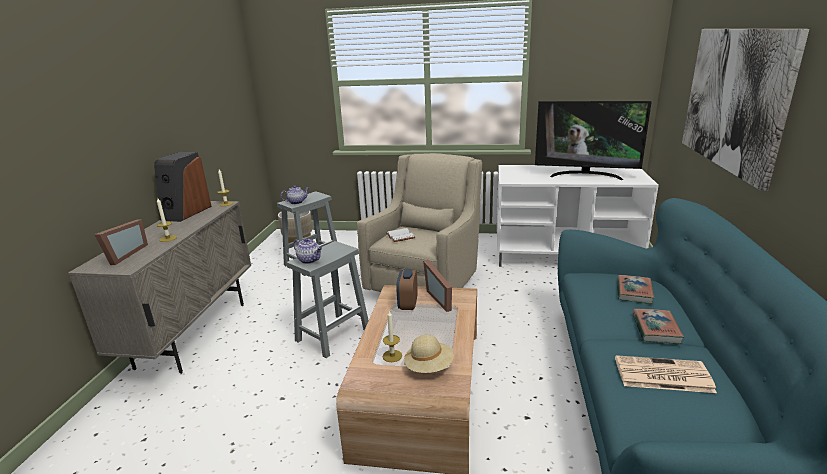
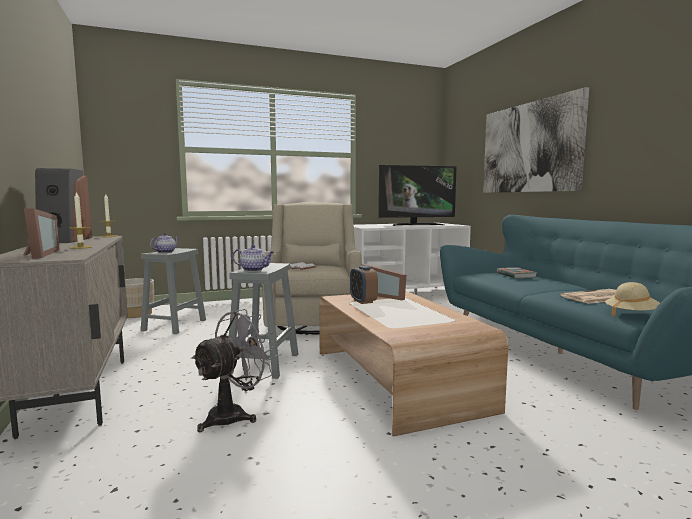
camera: 30 degrees left, 15 degrees down
candle [383,311,402,362] -> none
beige hat [404,335,454,373] -> beige hat moved to [605,282,660,317]
book [632,309,684,344] -> none
none -> grey fan [191,309,278,432]

